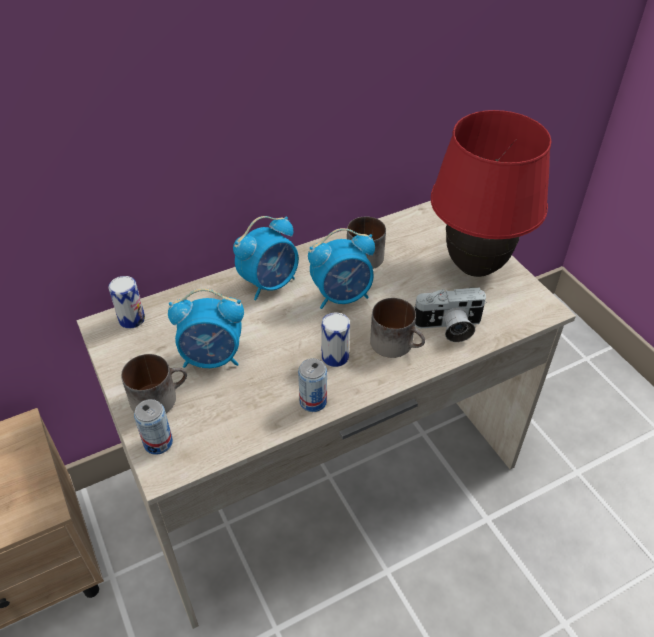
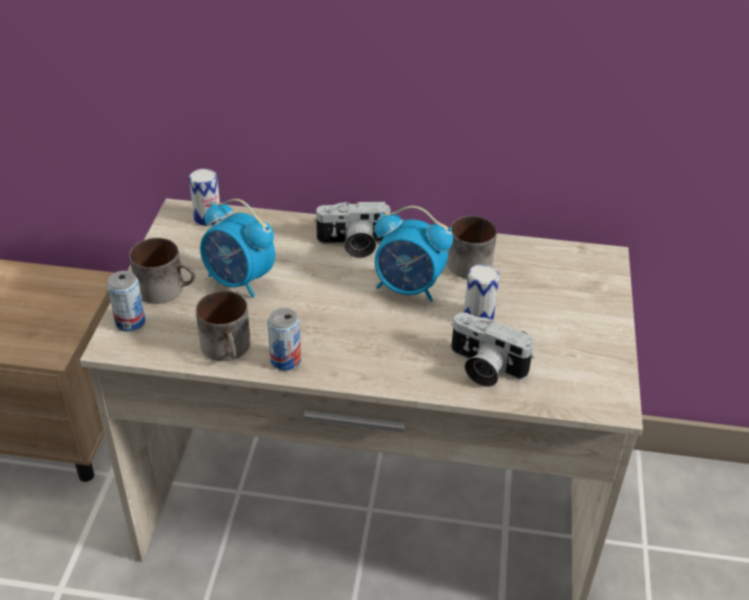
camera: 35 degrees right, 5 degrees down
alarm clock [233,216,299,300] -> camera [313,201,390,258]
can [321,313,350,367] -> can moved to [464,264,499,320]
mug [370,298,425,358] -> mug moved to [196,291,251,361]
red table lamp [431,110,551,277] -> none

